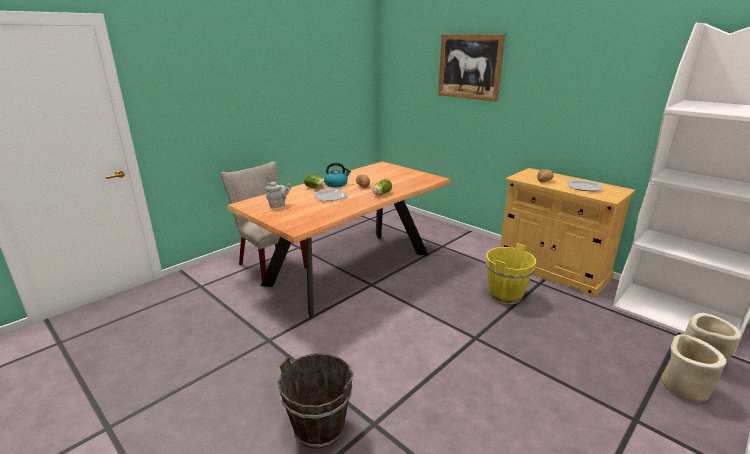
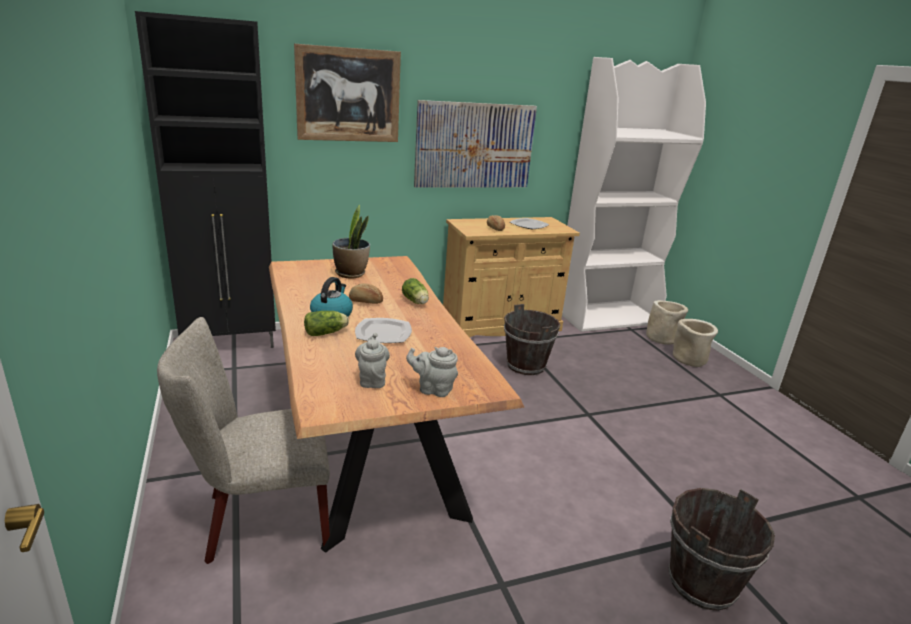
camera: 65 degrees left, 0 degrees up
yellow bucket [486,243,536,304] -> brown bucket [504,304,560,375]
none -> black cabinet [135,11,276,348]
none -> potted plant [332,205,370,279]
none -> grey teapot [406,347,458,397]
none -> picture [414,100,537,188]

